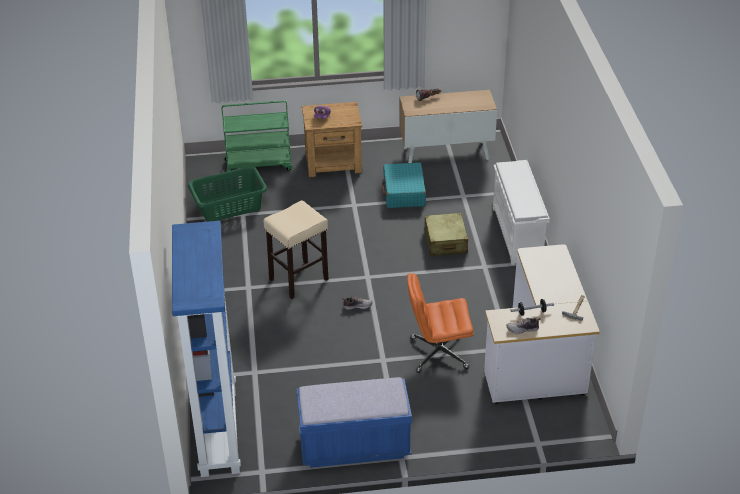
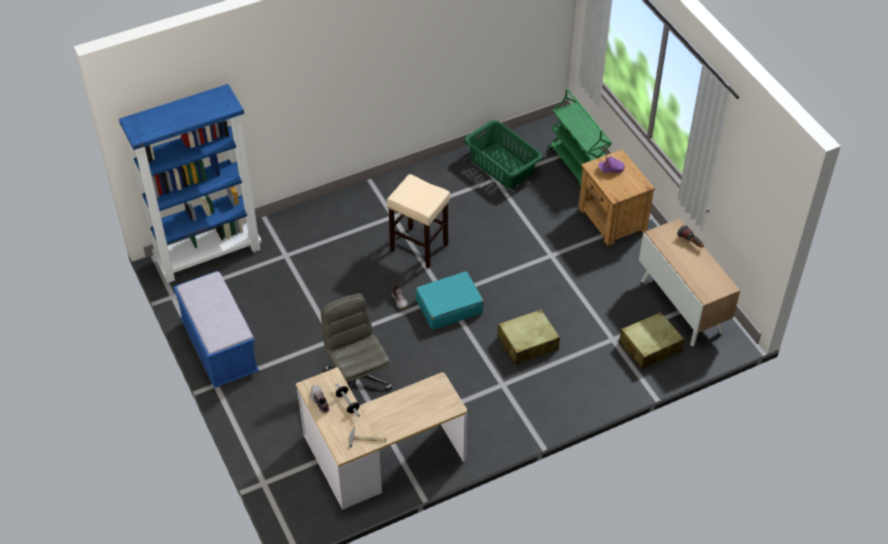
camera: 70 degrees right, 10 degrees up
turquoise suitcase [382,163,426,208] -> turquoise suitcase moved to [416,271,484,330]
orange office chair [407,273,474,373] -> grey office chair [321,294,392,390]
white shoe rack [493,160,550,265] -> none
none -> beige suitcase [619,312,684,369]

